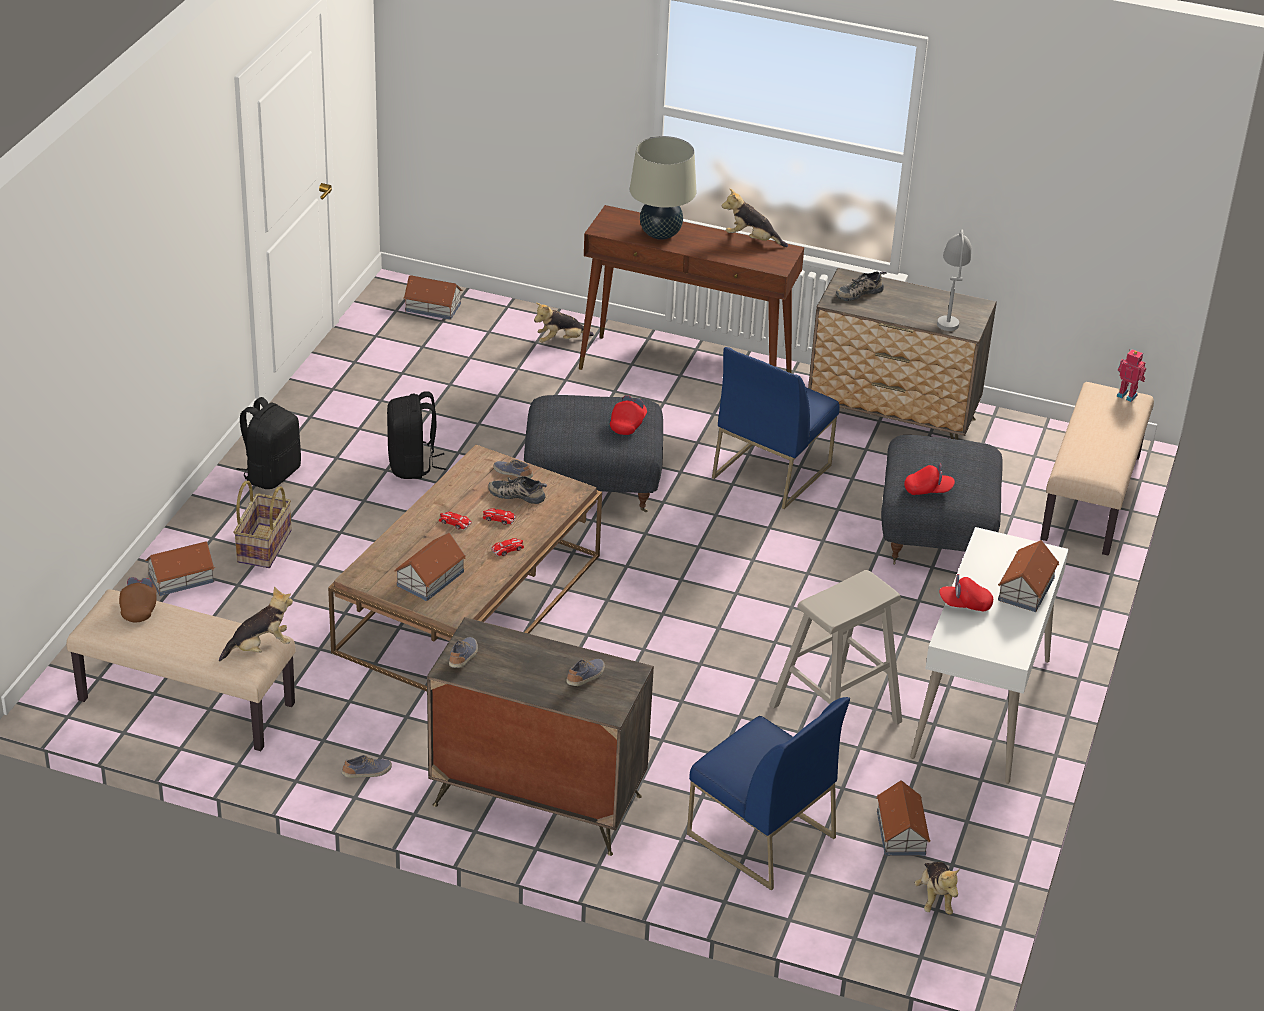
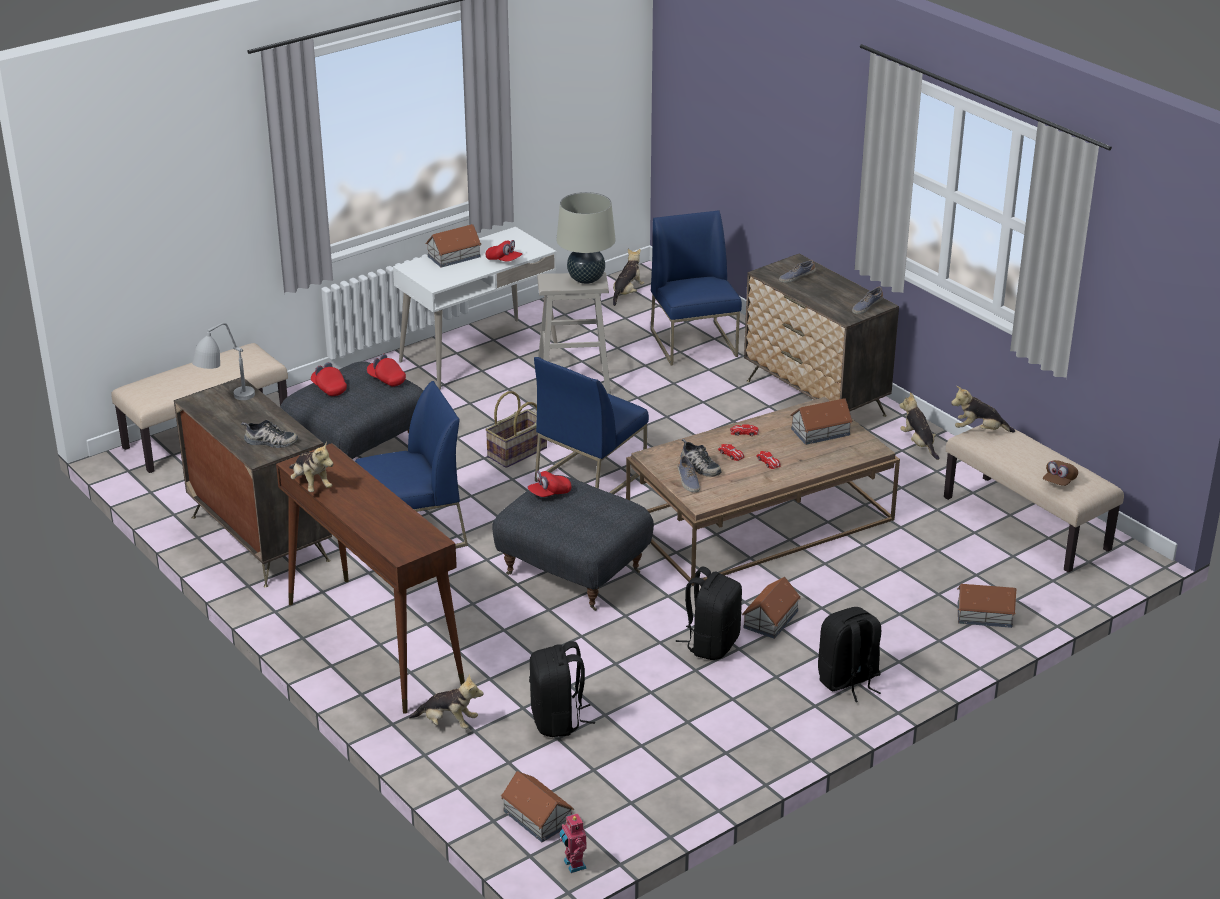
camera: 145 degrees left, 5 degrees down
basket [233,481,292,568] -> basket moved to [485,391,547,468]
shoe [342,755,392,778] -> plush toy [899,392,939,460]
beige table lamp [630,136,696,240] -> beige table lamp moved to [556,192,616,284]
toy house [876,780,931,856] -> toy house moved to [742,577,801,639]
toy robot [1116,349,1146,402] -> toy robot moved to [559,812,587,873]
none -> red cap [311,362,347,396]
none -> black backpack [529,641,595,737]
none -> blue chair [534,357,649,494]

